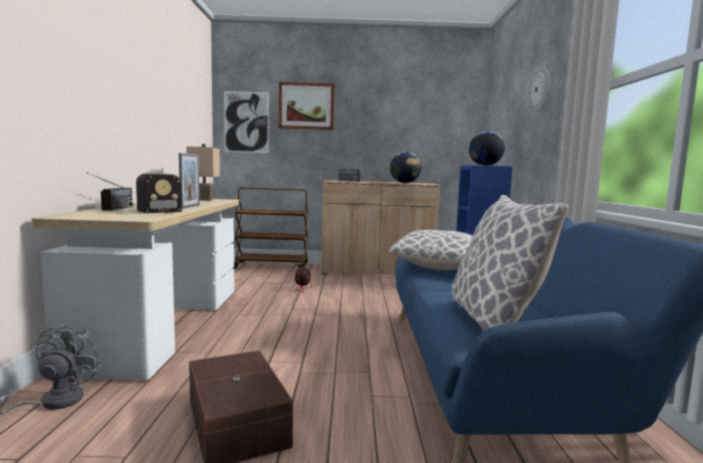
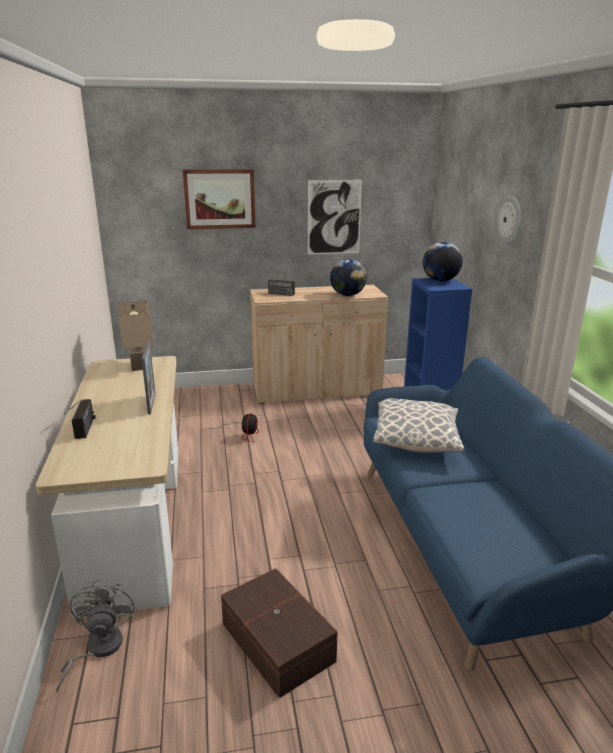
camera: 10 degrees left, 15 degrees up
radio [112,174,182,214] -> none
picture [224,91,269,153] -> picture moved to [308,180,362,255]
brown cart [233,188,308,269] -> none
pillow [452,195,569,331] -> none

